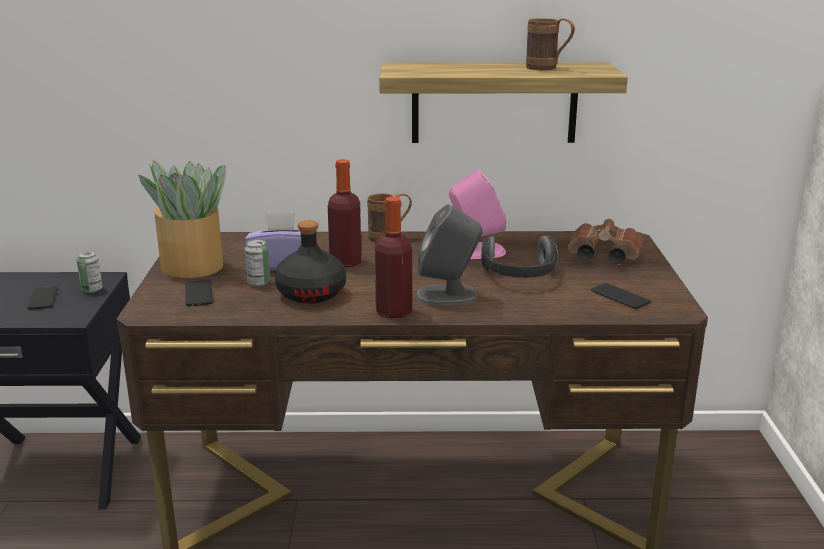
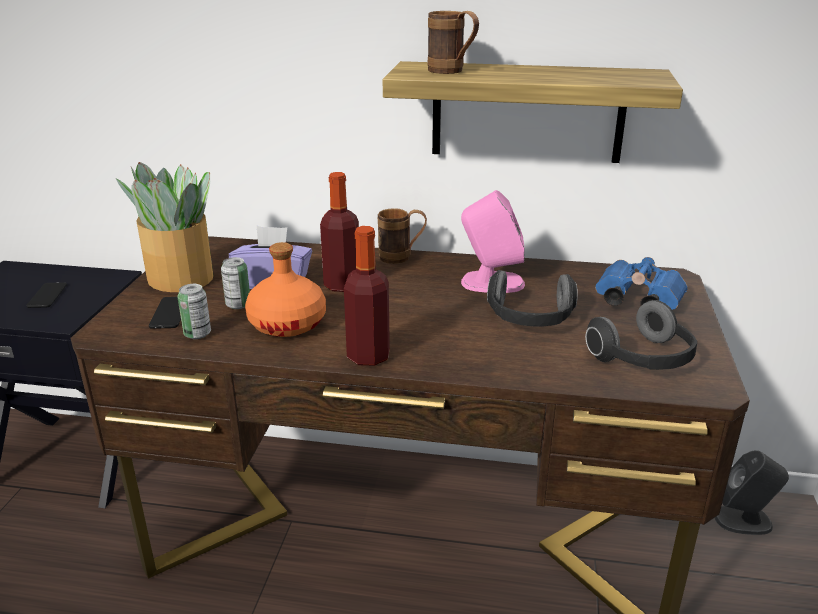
camera: 10 degrees right, 5 degrees up
can [77,251,102,293] -> can moved to [177,284,211,339]
black bottle [275,220,346,304] -> orange bottle [245,242,326,337]
grey speaker [415,204,483,305] -> grey speaker moved to [715,450,789,535]
brown mug [526,18,575,70] -> brown mug moved to [428,11,479,74]
brown binoculars [568,219,643,265] -> blue binoculars [595,257,687,310]
phone [591,283,651,309] -> headphones [585,300,697,370]

